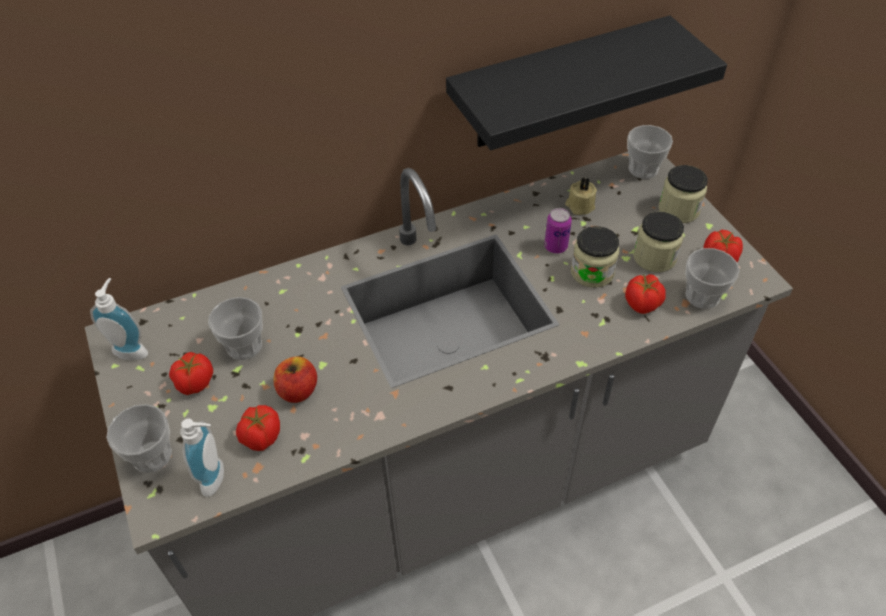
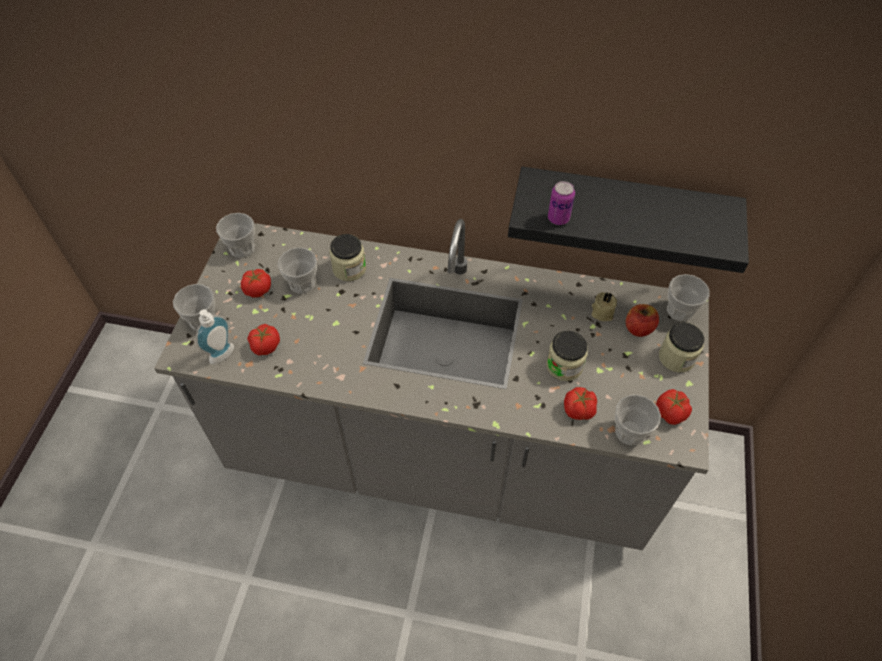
camera: 35 degrees right, 5 degrees up
soap dispenser [90,278,148,360] -> cup [216,213,255,258]
apple [274,356,317,403] -> apple moved to [626,304,659,337]
can [544,208,572,254] -> can moved to [548,181,575,225]
jar [633,212,684,272] -> jar moved to [330,234,366,281]

